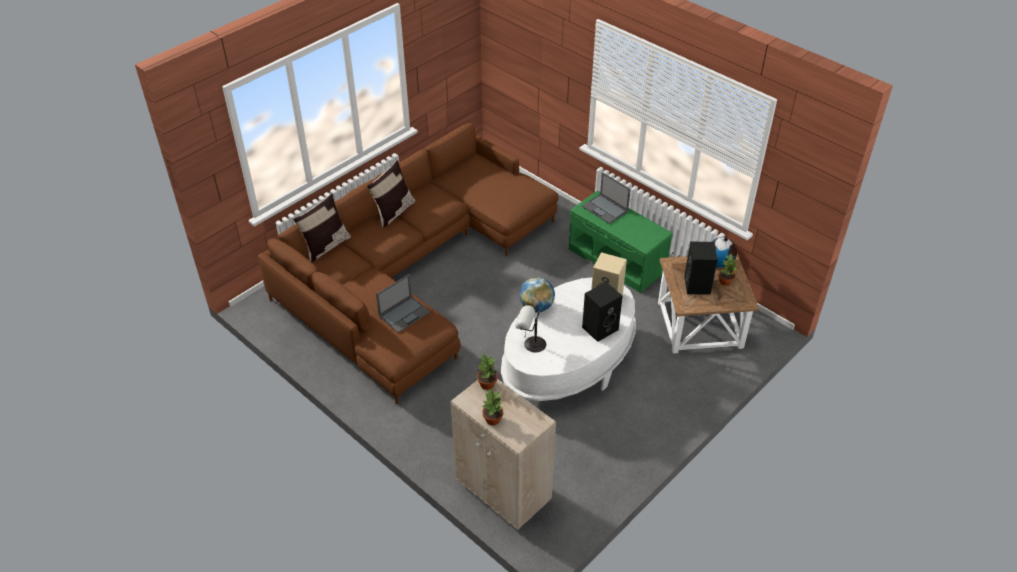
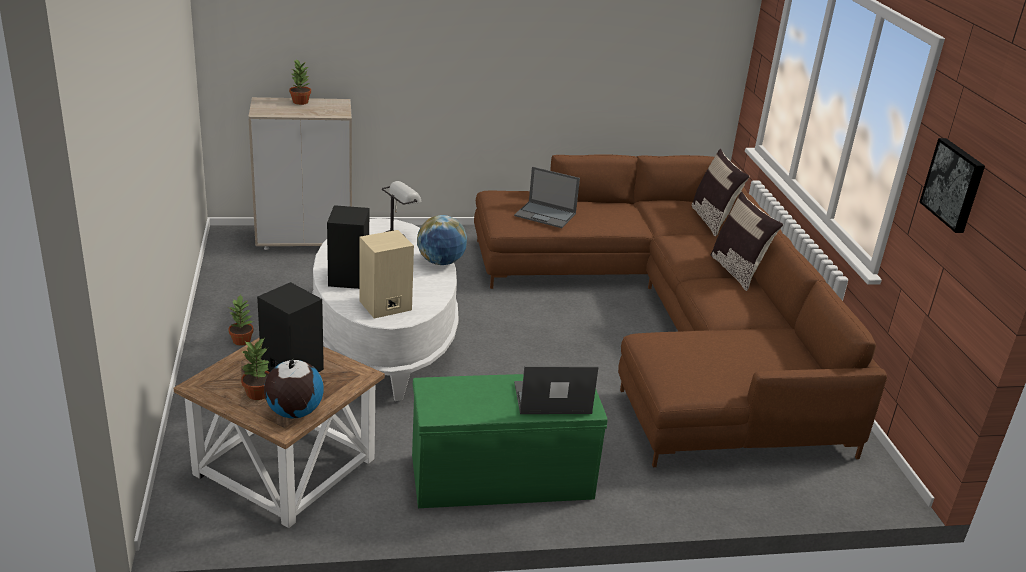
camera: 125 degrees right, 15 degrees down
laptop [376,274,430,333] -> laptop turned 60 degrees counterclockwise [514,167,580,228]
potted plant [477,354,497,390] -> potted plant moved to [228,295,254,346]
none -> picture [920,138,985,233]

